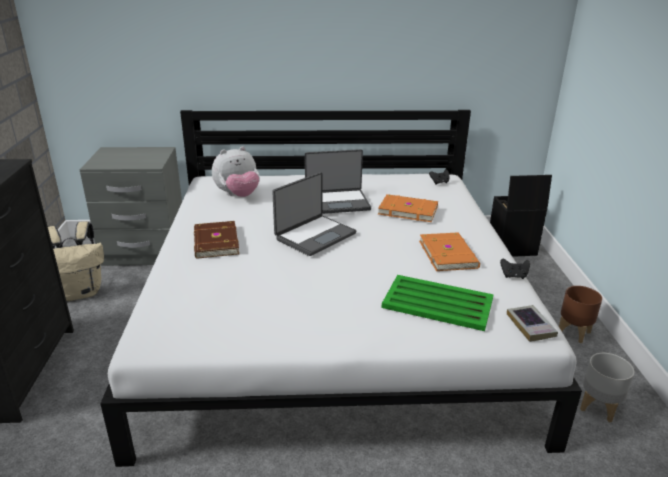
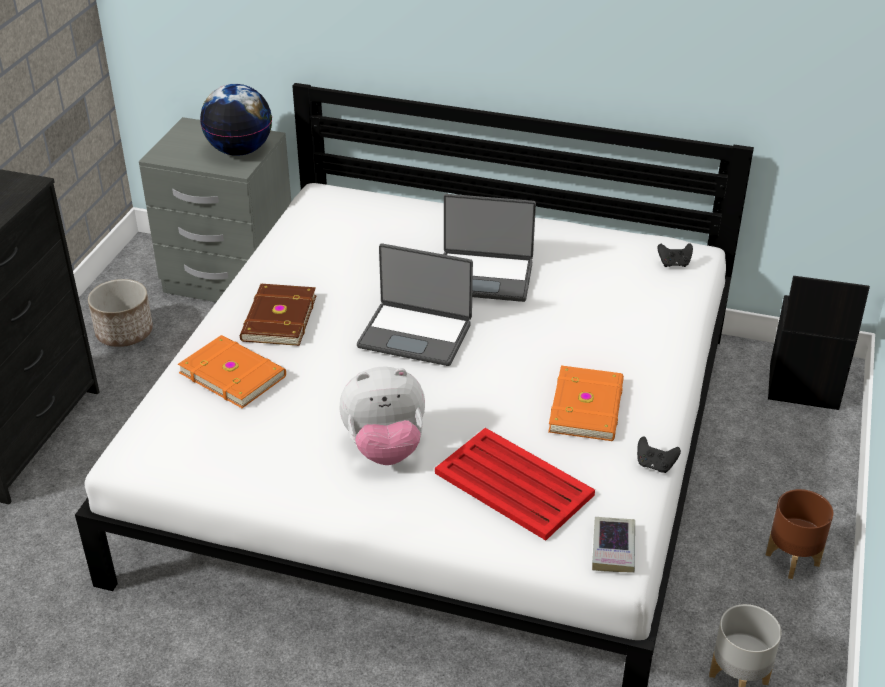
camera: 20 degrees right, 10 degrees up
beige backpack [48,221,104,301] -> planter [88,279,153,347]
plush toy [212,147,259,197] -> plush toy moved to [339,367,425,465]
laptop [272,172,356,256] -> laptop turned 45 degrees clockwise [357,244,473,366]
orange book [378,194,438,222] -> orange book moved to [178,335,286,408]
green tray [382,275,494,331] -> red tray [435,428,595,541]
none -> globe [200,84,272,156]

